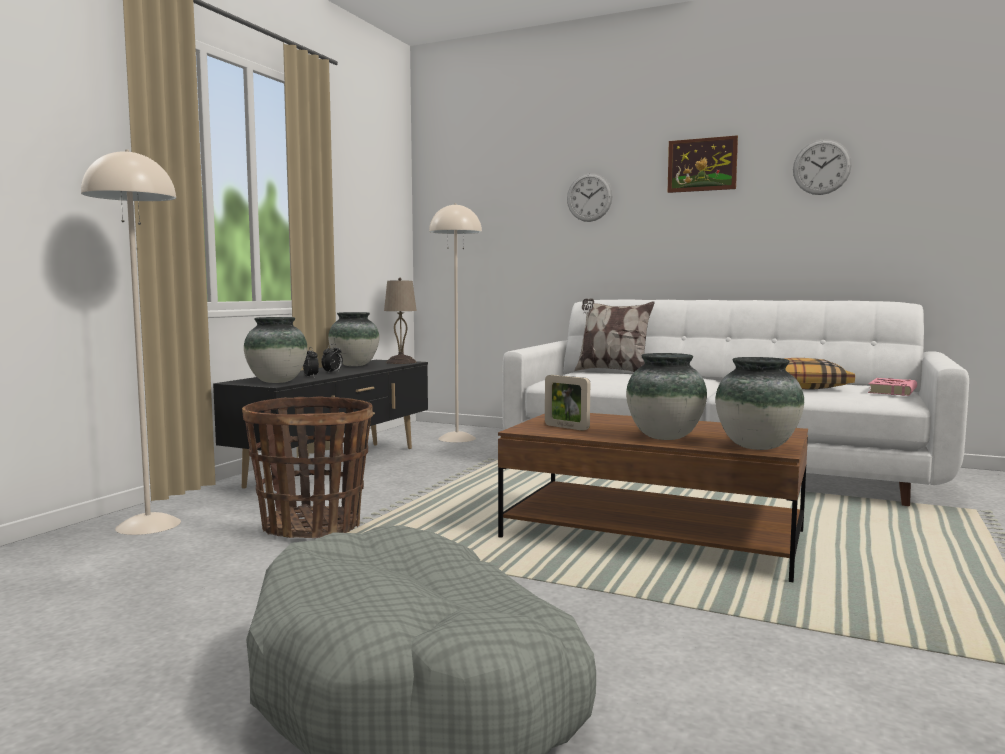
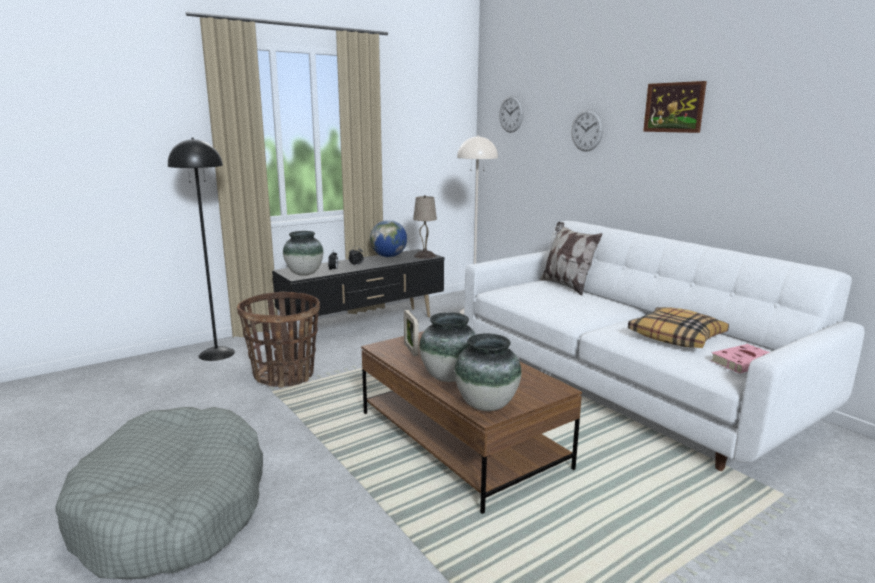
camera: 30 degrees right, 10 degrees up
beige floor lamp [81,149,181,535] -> black floor lamp [168,138,235,361]
vase [328,312,379,366] -> globe [370,220,407,257]
wall clock [793,139,852,195] -> wall clock moved to [499,95,524,133]

